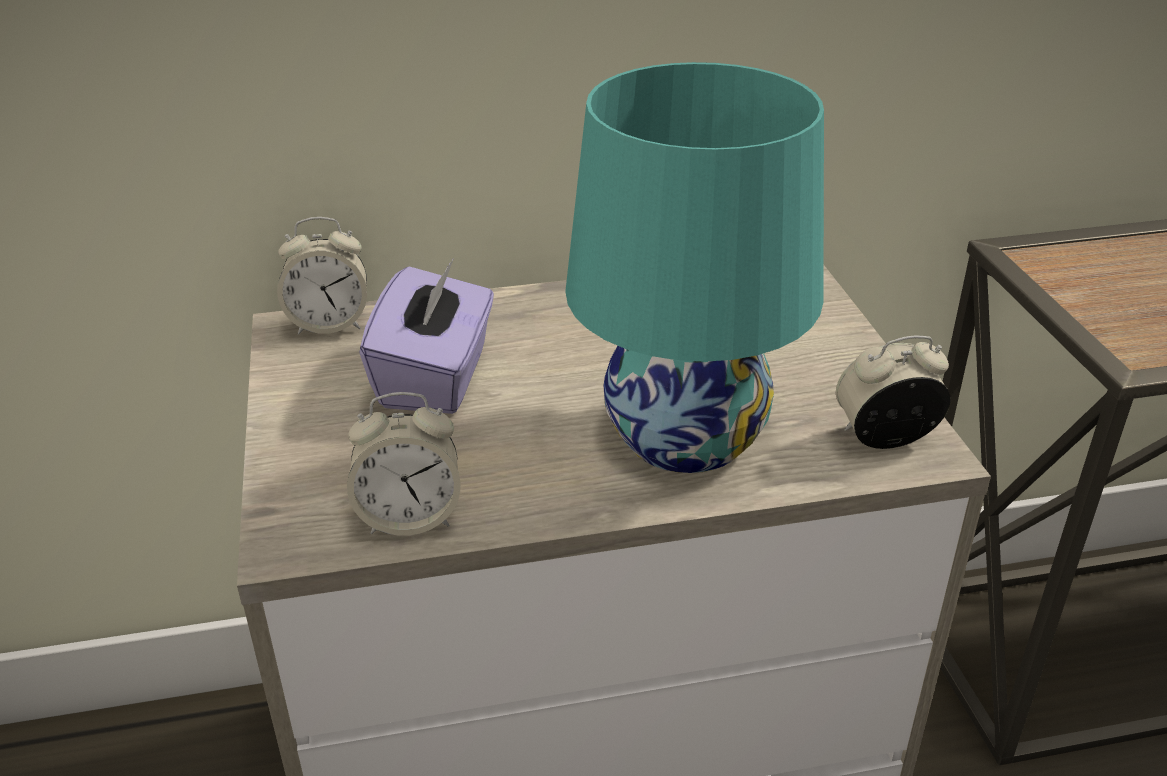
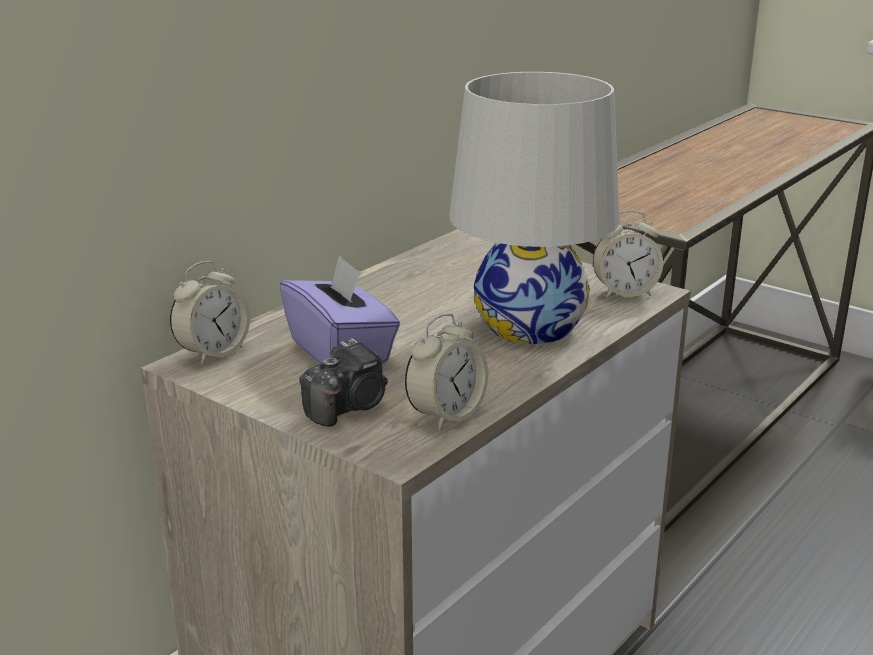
camera: 40 degrees left, 10 degrees down
turquoise table lamp [565,62,824,473] -> white table lamp [449,72,620,344]
alarm clock [835,335,950,449] -> alarm clock turned 135 degrees counterclockwise [593,210,663,298]
none -> camera [299,338,388,427]

